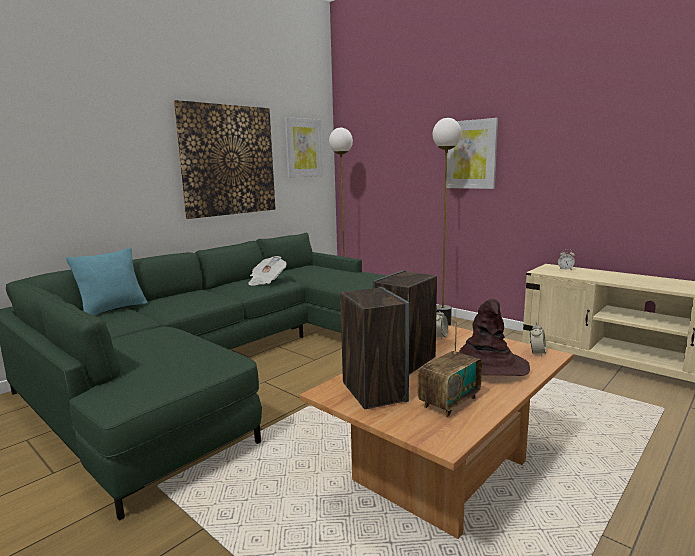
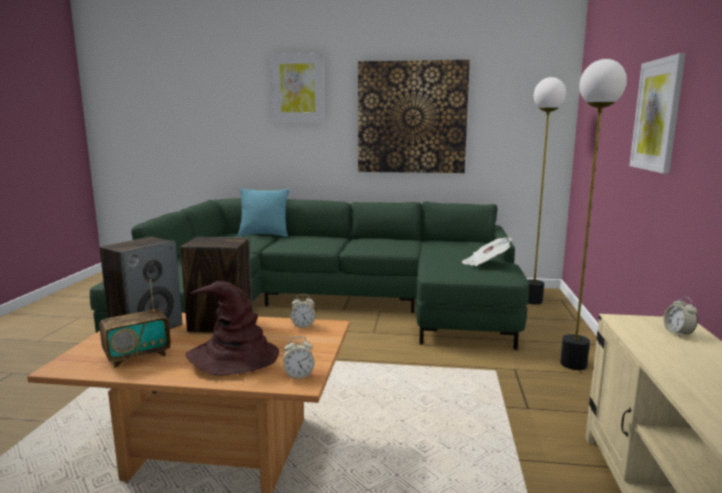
camera: 55 degrees right, 0 degrees up
newspaper [248,256,286,285] -> newspaper moved to [462,237,512,266]
picture [284,117,323,178] -> picture moved to [270,53,325,122]
radio [418,320,482,417] -> radio turned 45 degrees counterclockwise [99,279,171,368]

